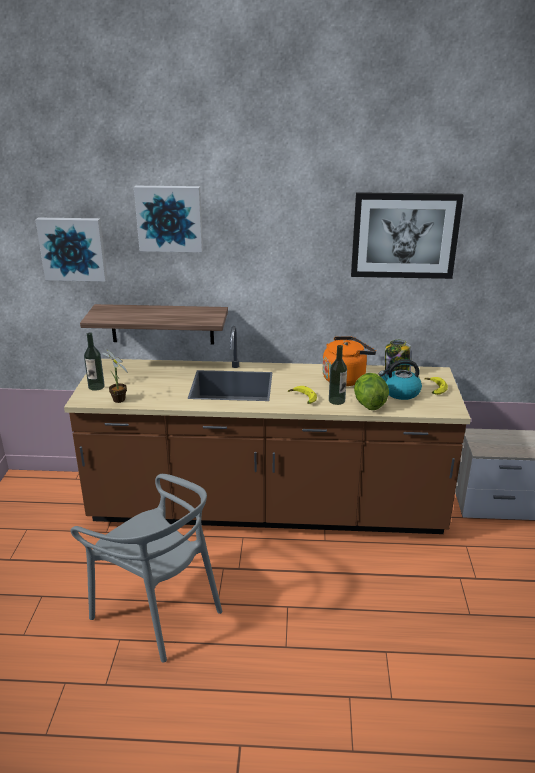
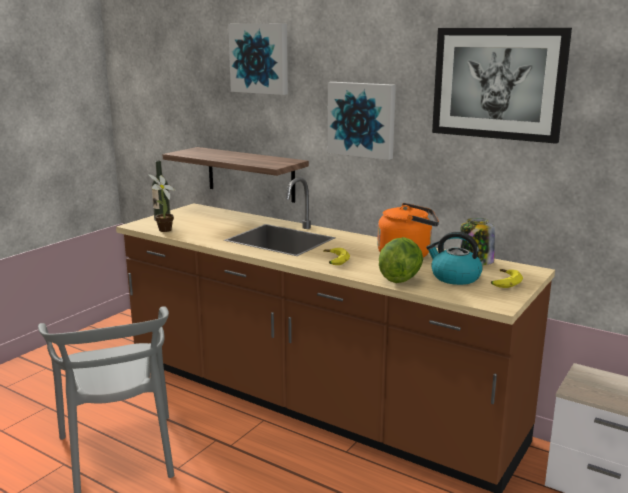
camera: 30 degrees right, 10 degrees down
picture [35,218,107,281] -> picture moved to [327,82,396,160]
bottle [329,345,347,405] -> none

